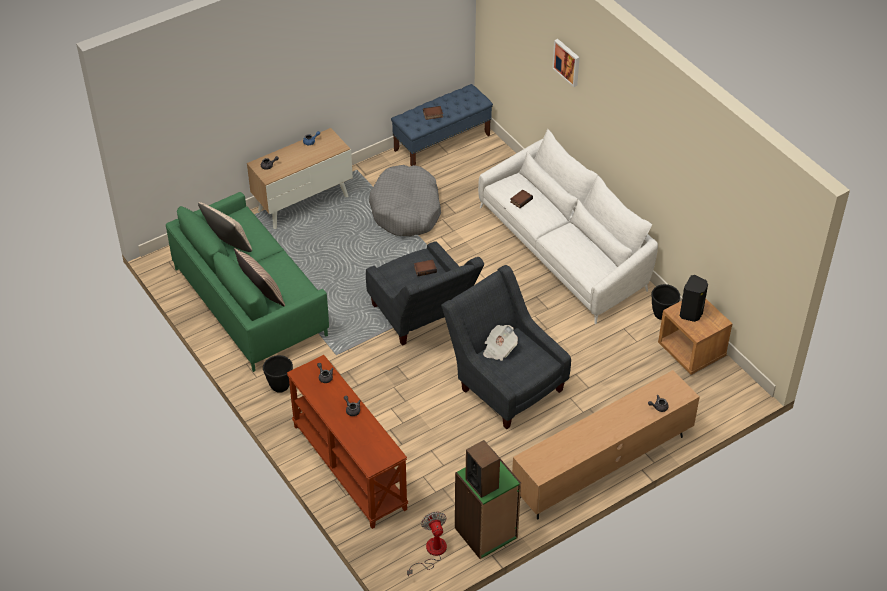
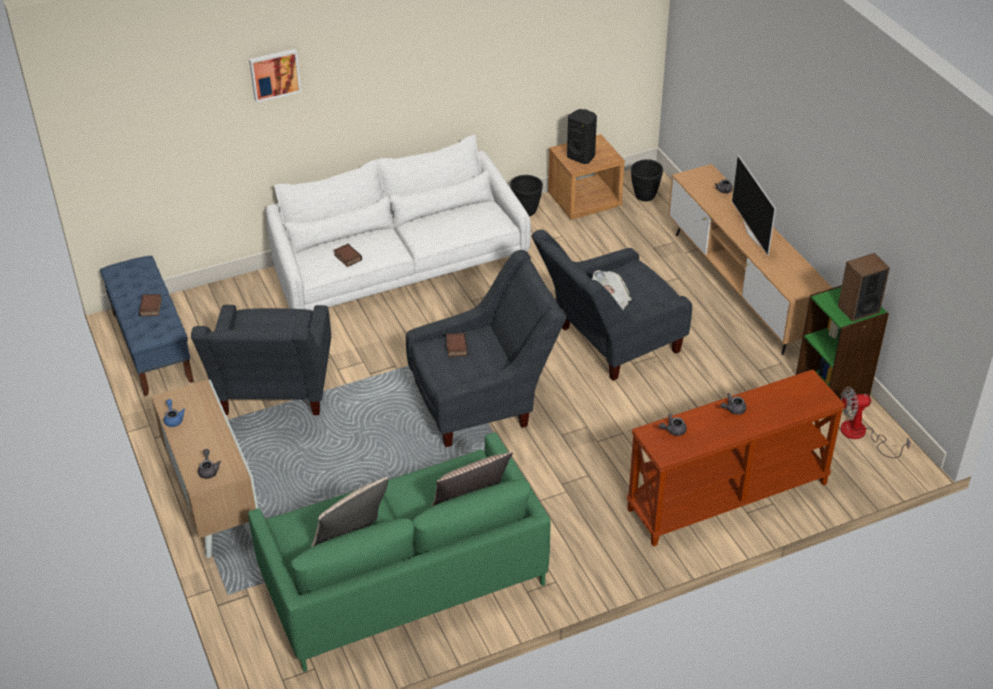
camera: 80 degrees left, 5 degrees down
black planter [263,355,293,393] -> black planter moved to [631,159,663,202]
grey dog bed [369,165,441,236] -> grey armchair [191,305,331,415]
none -> television [732,155,776,256]

